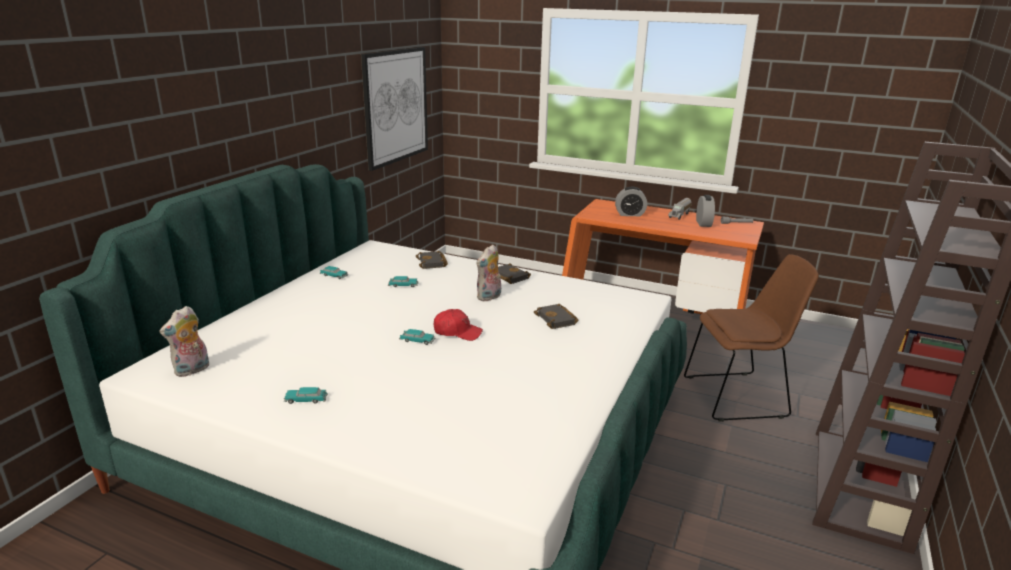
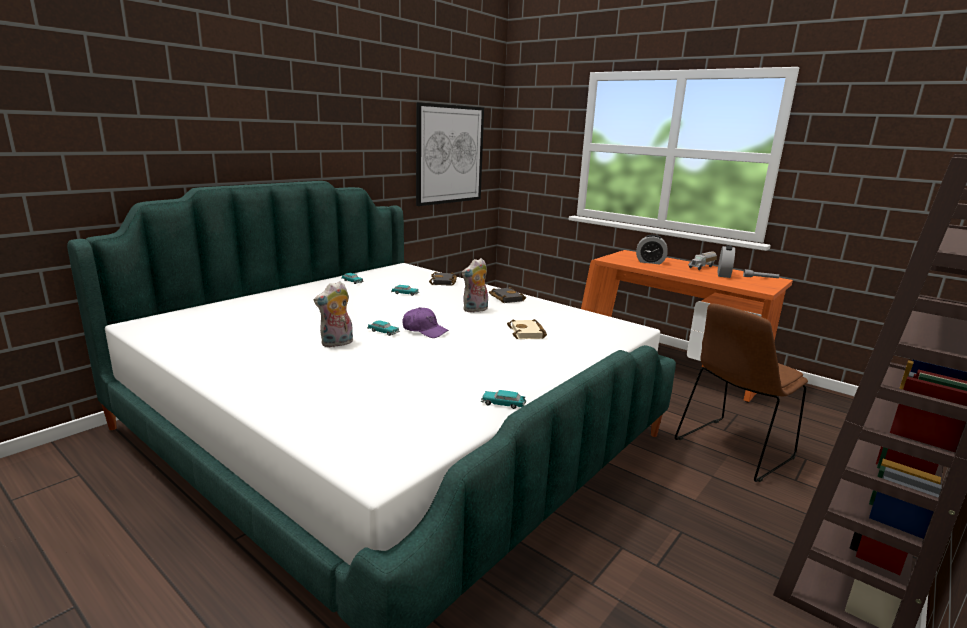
camera: 15 degrees right, 5 degrees down
plush toy [160,306,209,377] -> plush toy moved to [314,281,353,347]
toy car [284,387,328,404] -> toy car moved to [481,390,526,409]
red cap [434,309,483,341] -> purple cap [402,307,449,338]
black book [534,304,578,329] -> beige book [507,319,547,339]
brown chair [684,254,819,422] -> brown chair turned 135 degrees clockwise [675,303,808,482]

